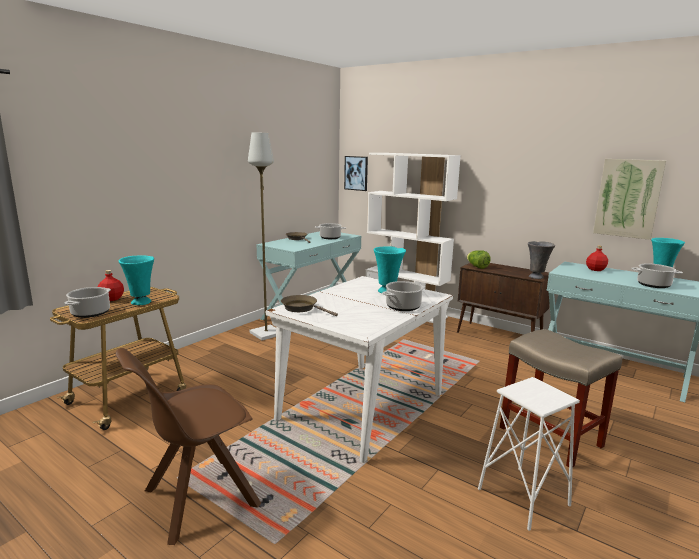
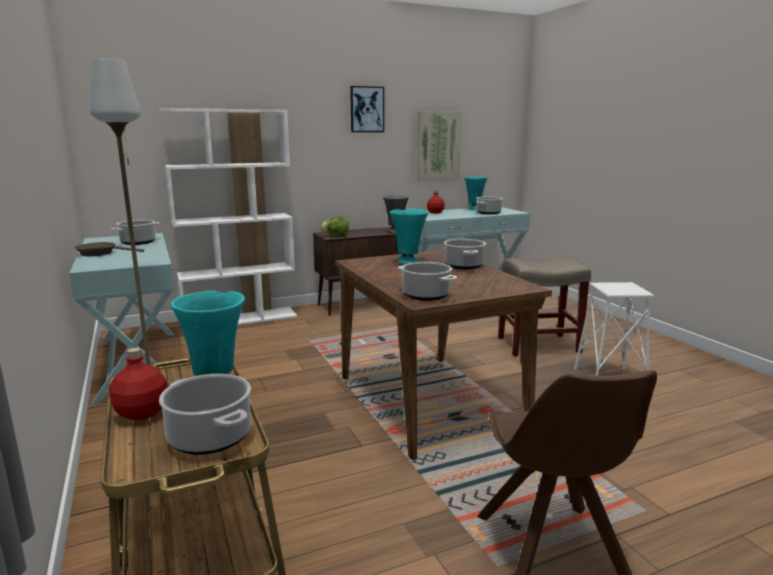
camera: 60 degrees left, 0 degrees up
white dining table [266,276,453,463] -> brown dining table [335,250,552,460]
brown frying pan [281,295,338,316] -> cooking pot [398,262,457,301]
picture [344,156,368,191] -> picture moved to [350,86,384,132]

